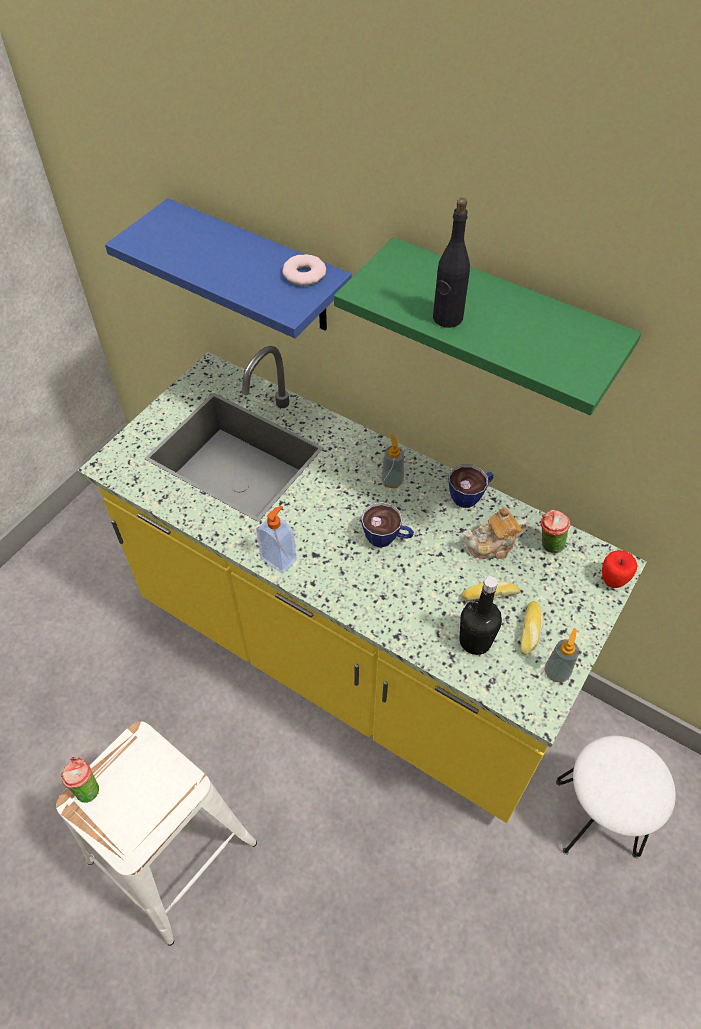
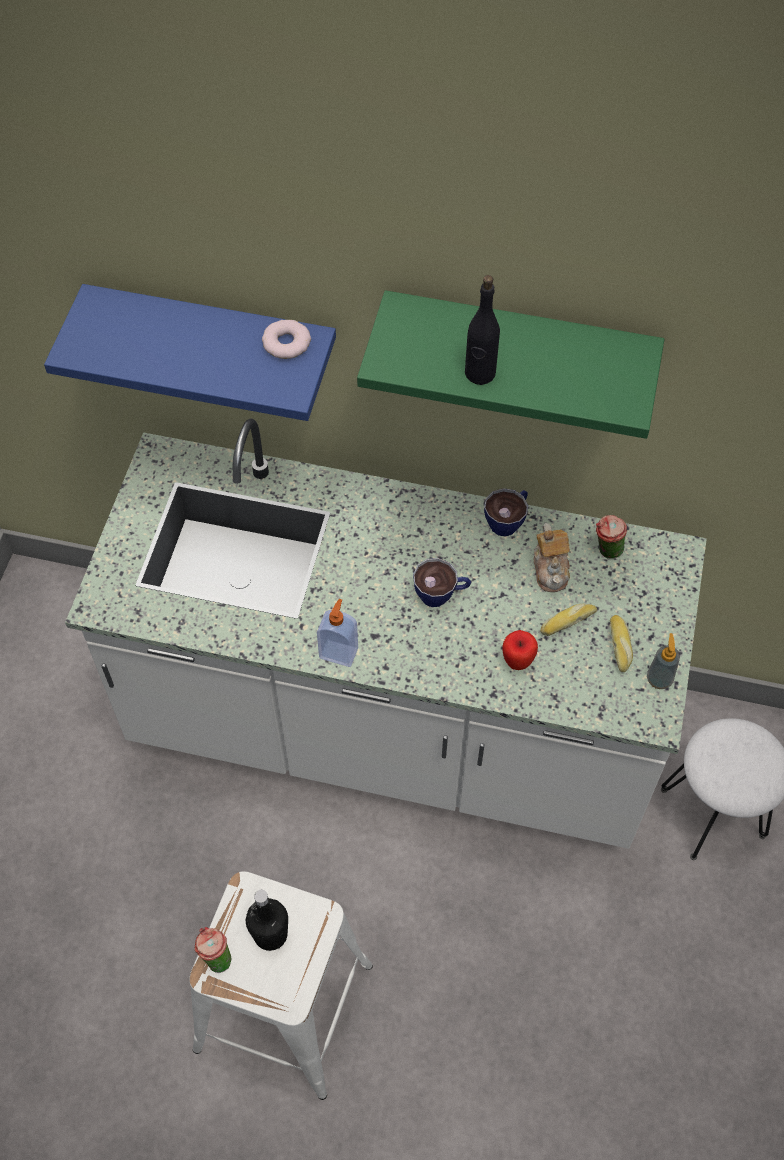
camera: 20 degrees left, 5 degrees up
yellow counter [77,346,647,823] -> white counter [65,418,707,849]
soap dispenser [381,434,404,488] -> none
black bottle [459,576,502,655] -> black bottle moved to [246,890,288,951]
teapot [464,507,528,559] -> teapot turned 60 degrees counterclockwise [534,523,570,592]
apple [602,550,637,588] -> apple moved to [502,630,538,670]

